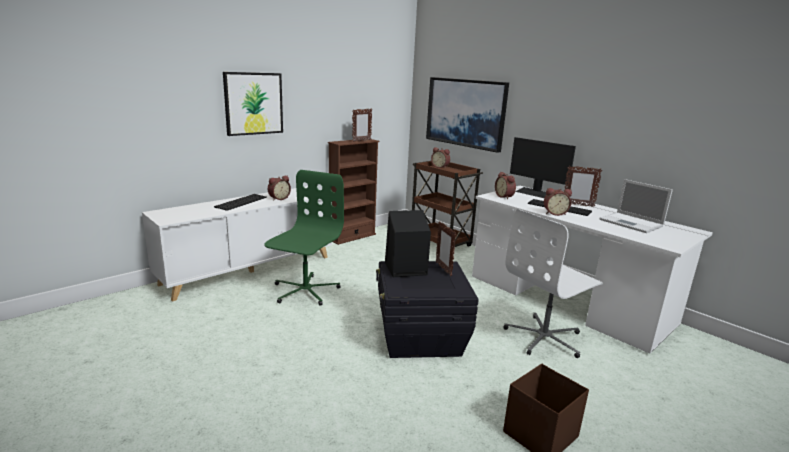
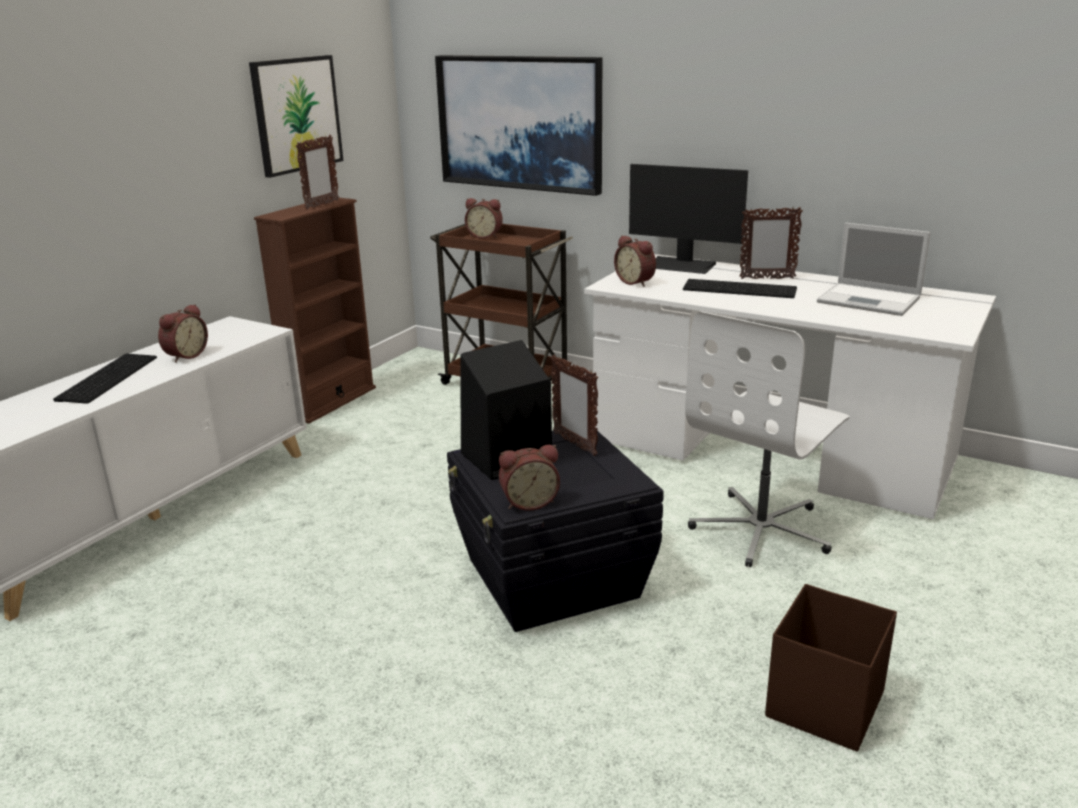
camera: 15 degrees left, 5 degrees up
picture [223,72,283,136] -> picture moved to [249,55,344,178]
green office chair [264,170,344,306] -> none
alarm clock [544,188,572,216] -> alarm clock moved to [499,445,560,511]

